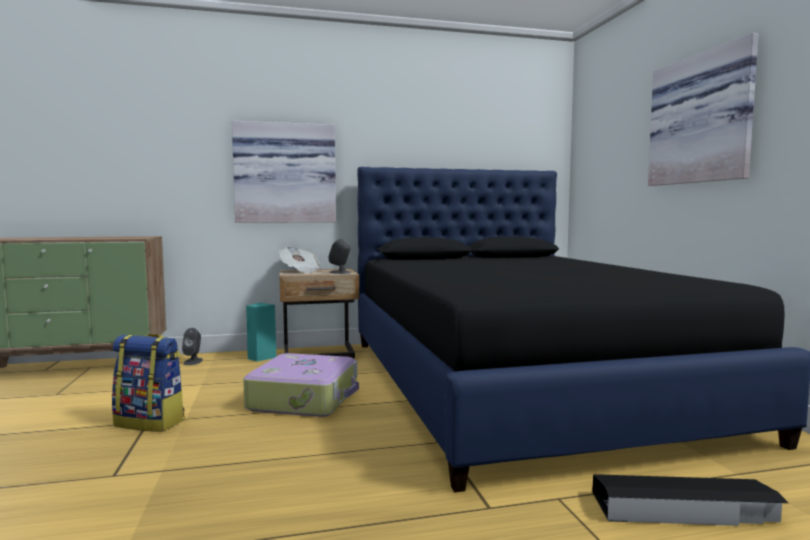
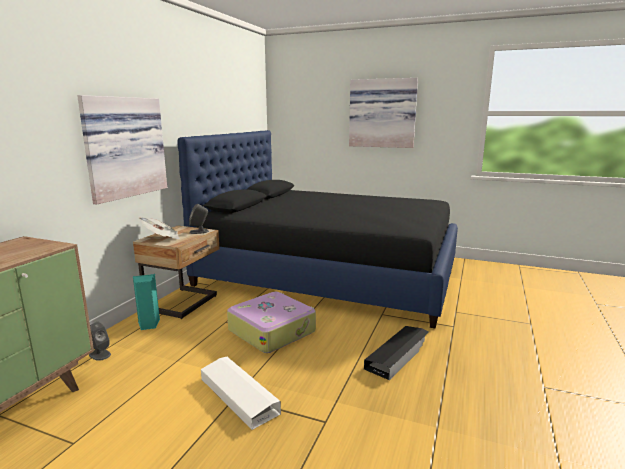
camera: 55 degrees left, 10 degrees up
backpack [112,334,185,432] -> white storage box [201,357,281,430]
black storage box [592,474,788,526] -> black storage box moved to [364,326,429,380]

